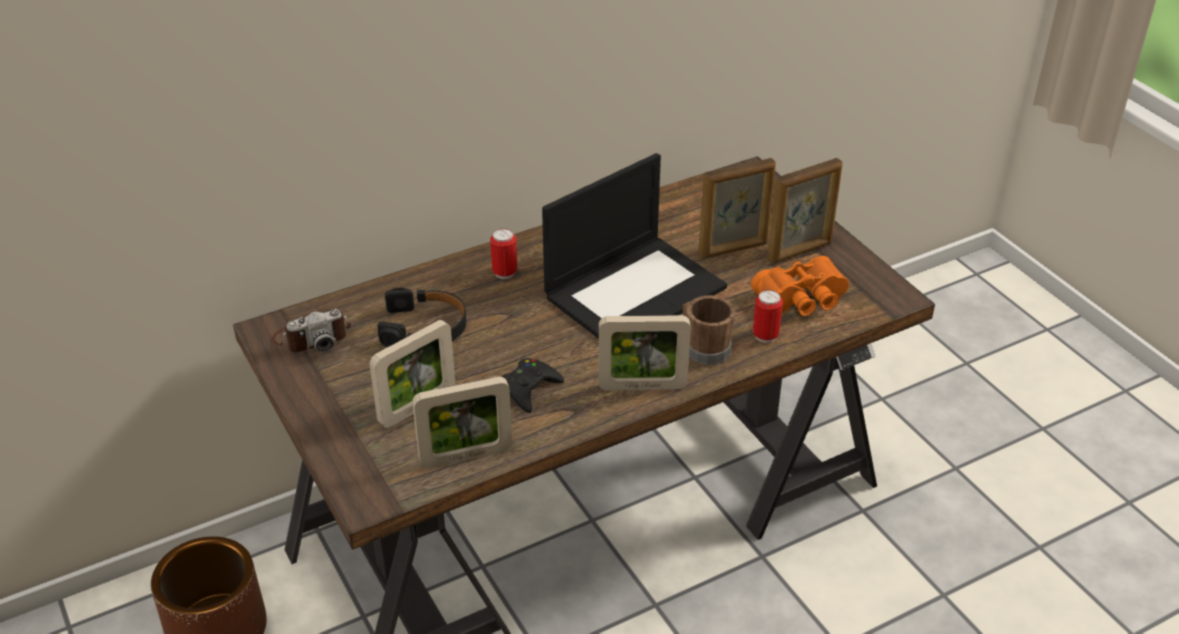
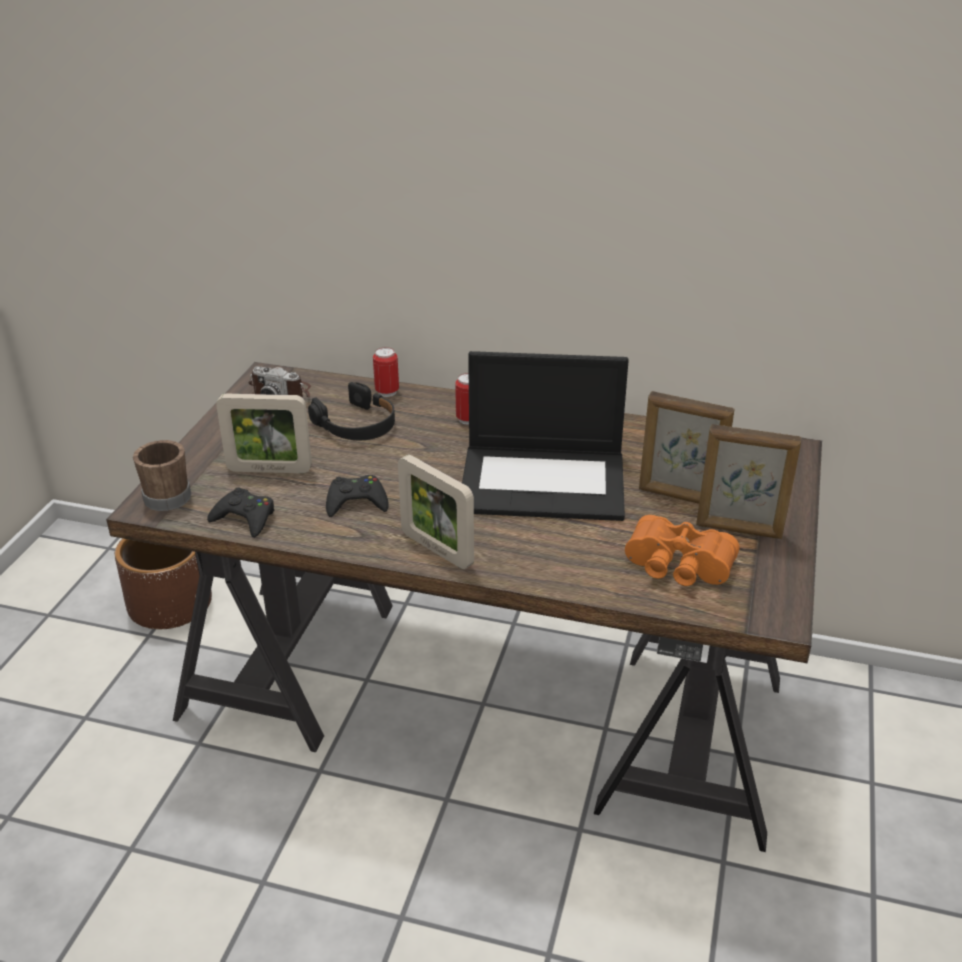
camera: 45 degrees right, 5 degrees down
picture frame [412,377,512,468] -> black game controller [207,487,274,538]
brown mug [683,295,736,365] -> brown mug moved to [133,440,191,511]
can [752,290,783,343] -> can moved to [373,347,399,397]

